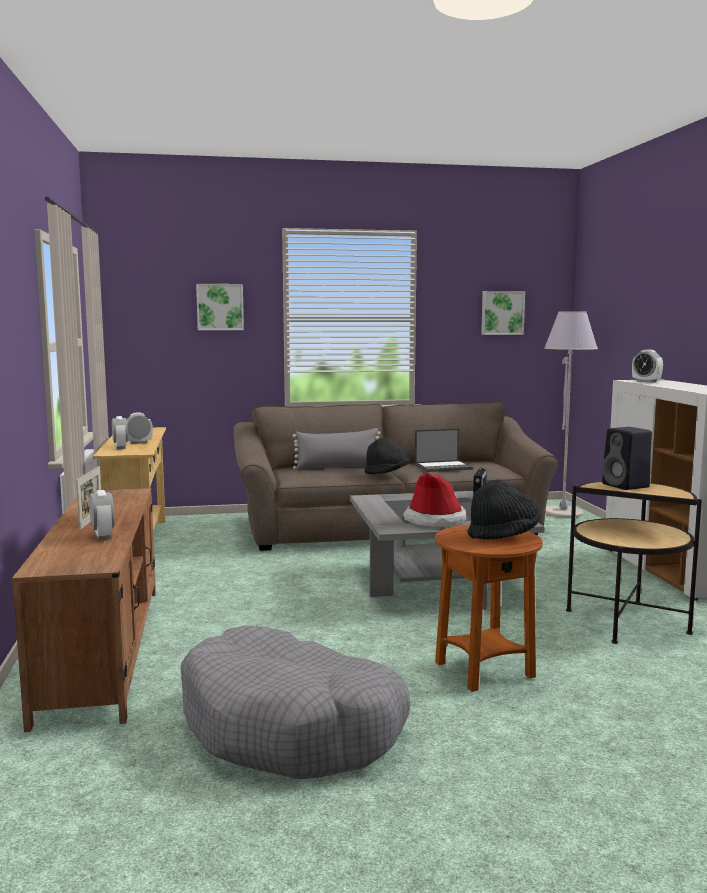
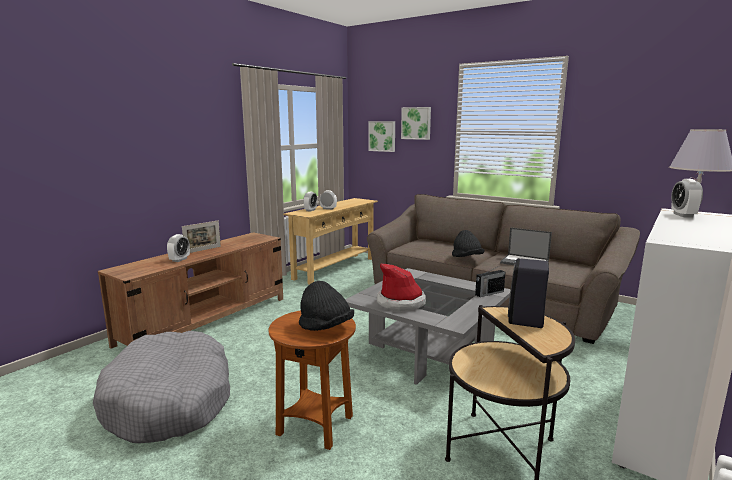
camera: 45 degrees right, 5 degrees up
grey pillow [293,428,381,470] -> none
picture [481,291,525,335] -> picture moved to [369,121,395,152]

